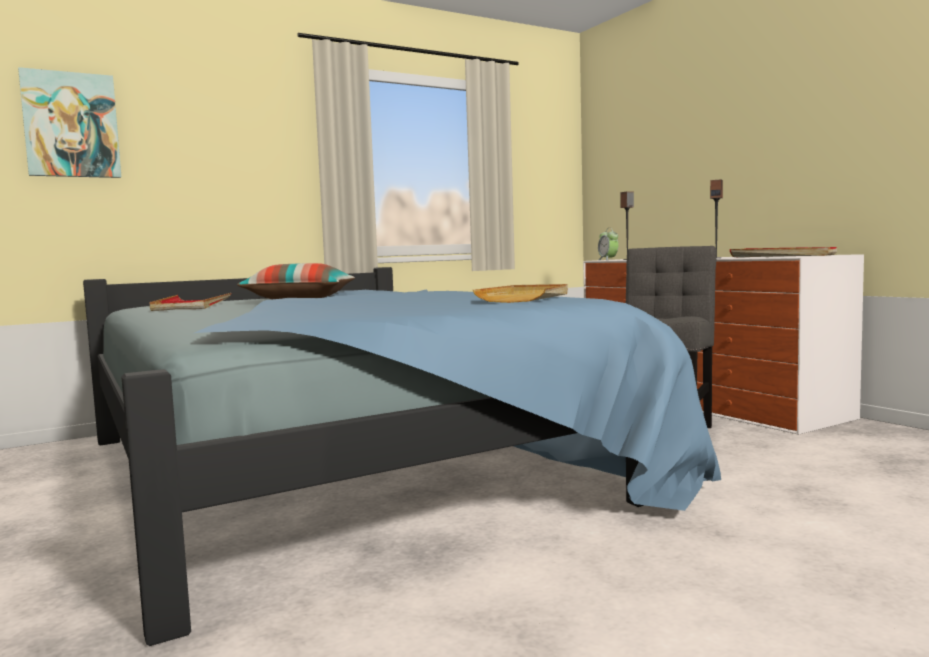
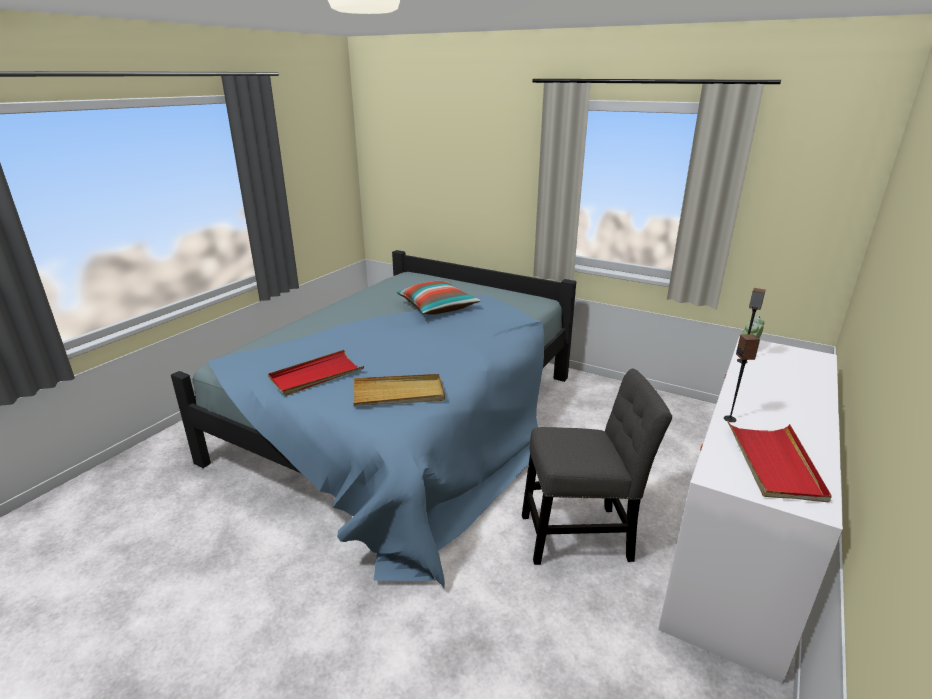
camera: 60 degrees right, 20 degrees up
picture [18,67,121,178] -> none
red tray [150,293,231,311] -> red tray moved to [268,350,364,396]

